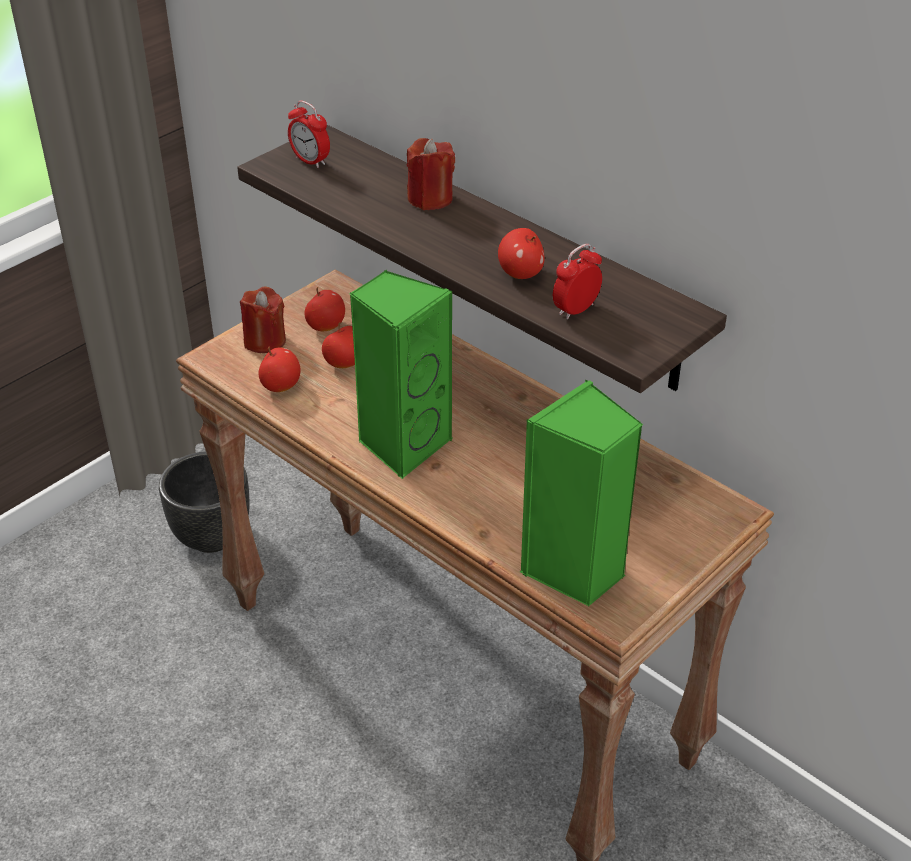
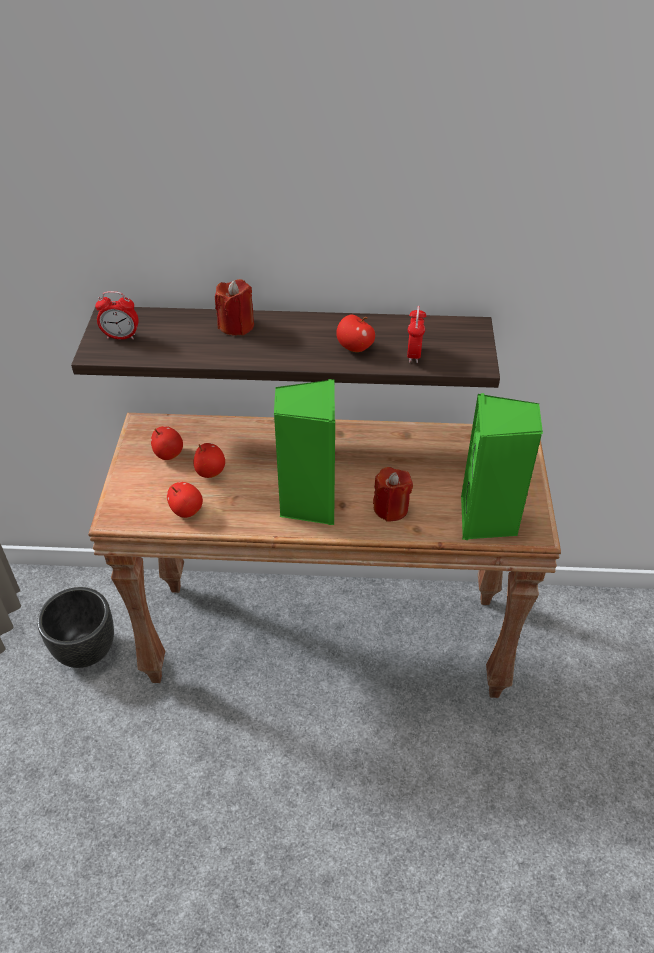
camera: 40 degrees left, 5 degrees up
red candle [240,286,286,353] -> red candle moved to [373,467,413,522]

